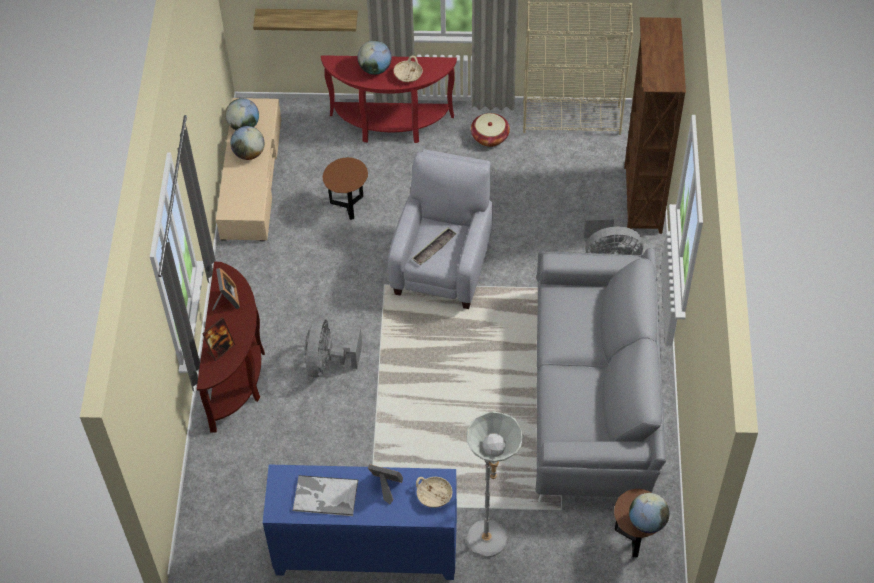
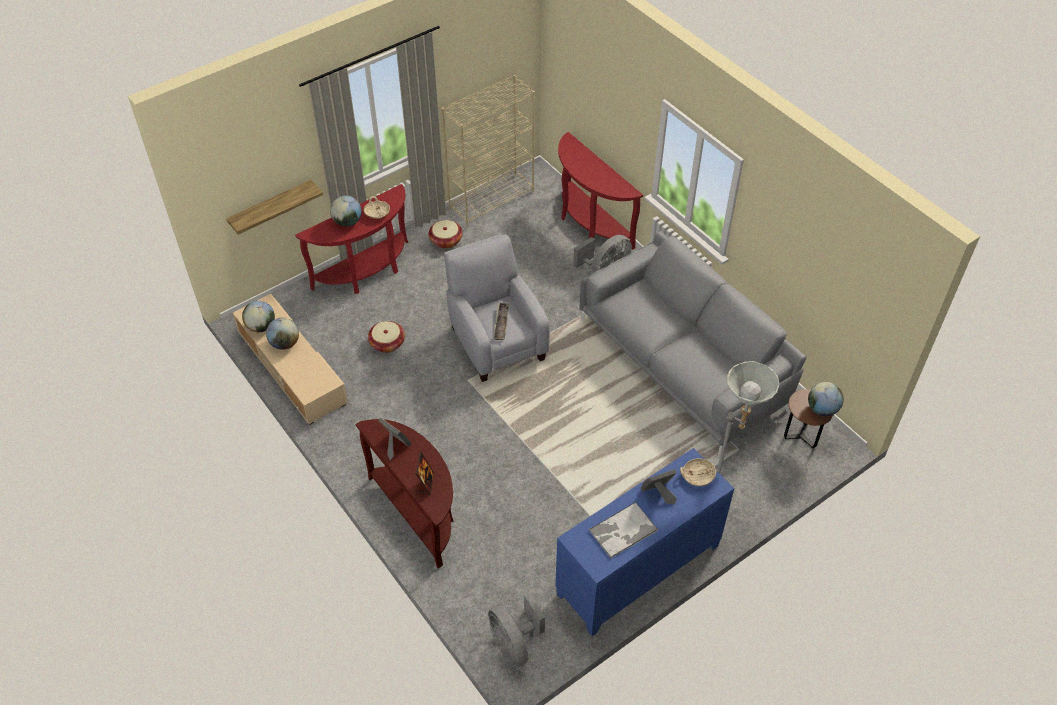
camera: 40 degrees left, 5 degrees down
grey fan [304,318,362,378] -> grey fan moved to [488,593,545,667]
brown side table [323,157,368,220] -> basket [368,321,405,353]
brown bookcase [624,17,686,234] -> red console table [558,132,643,250]

